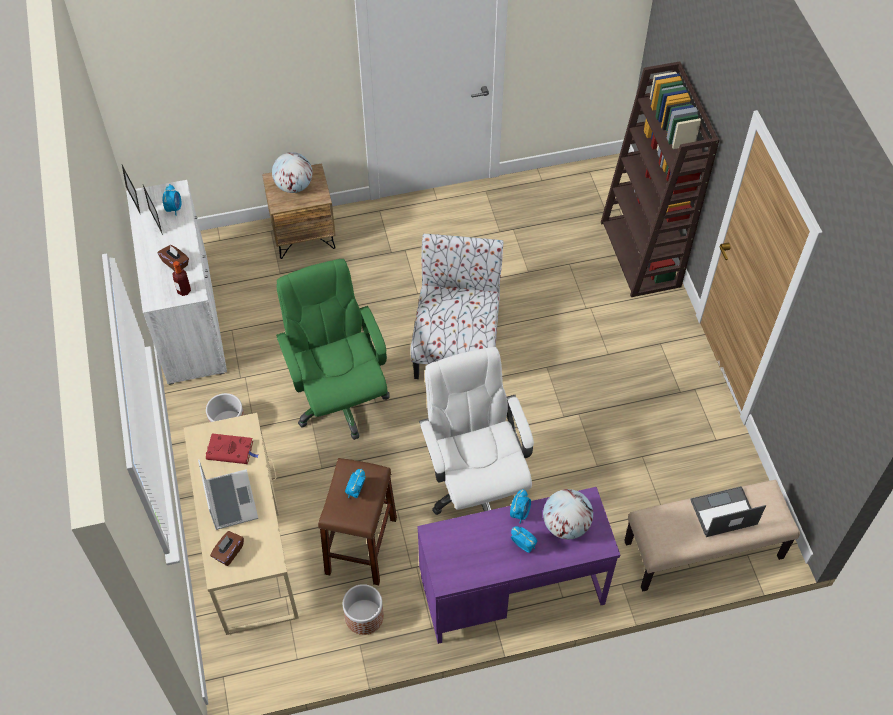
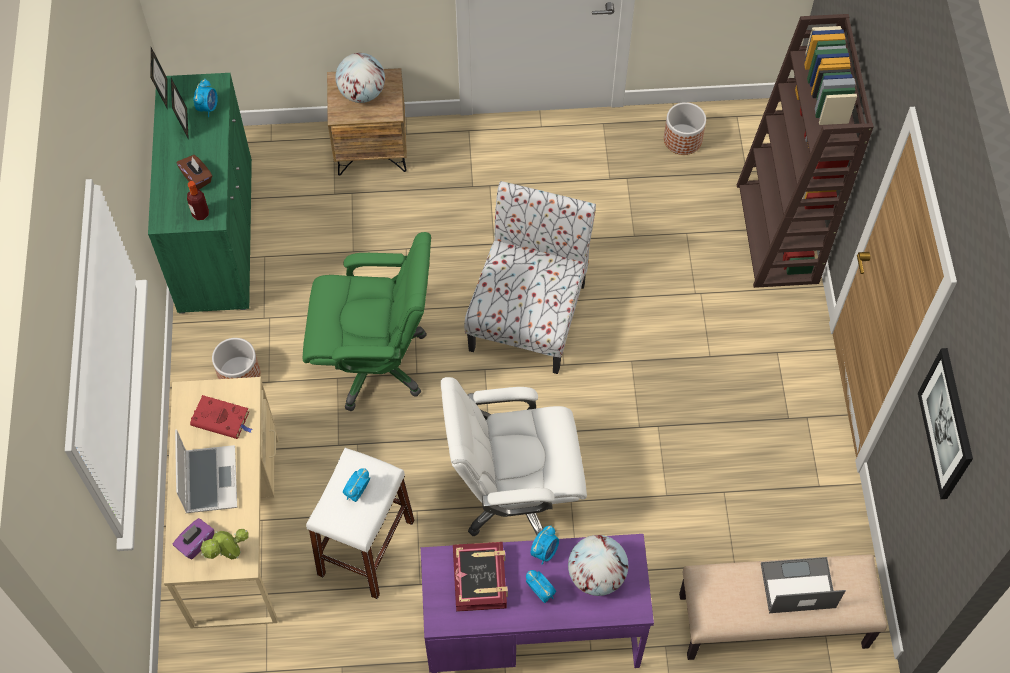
camera: 10 degrees right, 5 degrees up
white cabinet [126,180,227,385] -> green cabinet [148,73,252,314]
brown tissue box [210,531,244,566] -> purple tissue box [173,518,214,559]
green office chair [276,259,390,440] -> green office chair turned 105 degrees clockwise [302,232,431,411]
brown stool [318,458,397,585] -> white stool [306,448,414,599]
planter [343,584,384,635] -> planter moved to [664,102,706,155]
white office chair [419,347,534,515] -> white office chair turned 90 degrees counterclockwise [441,377,587,536]
none -> potted plant [200,529,248,559]
none -> book [453,542,508,612]
none -> picture [918,348,973,499]

